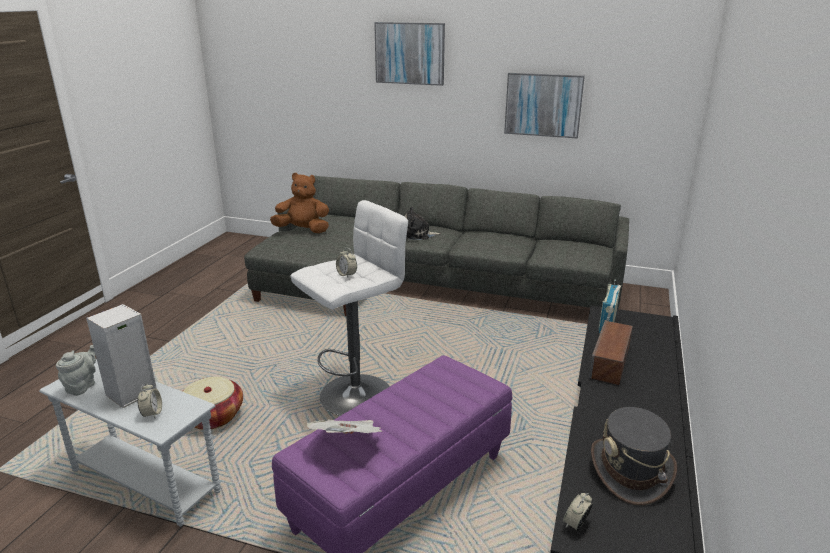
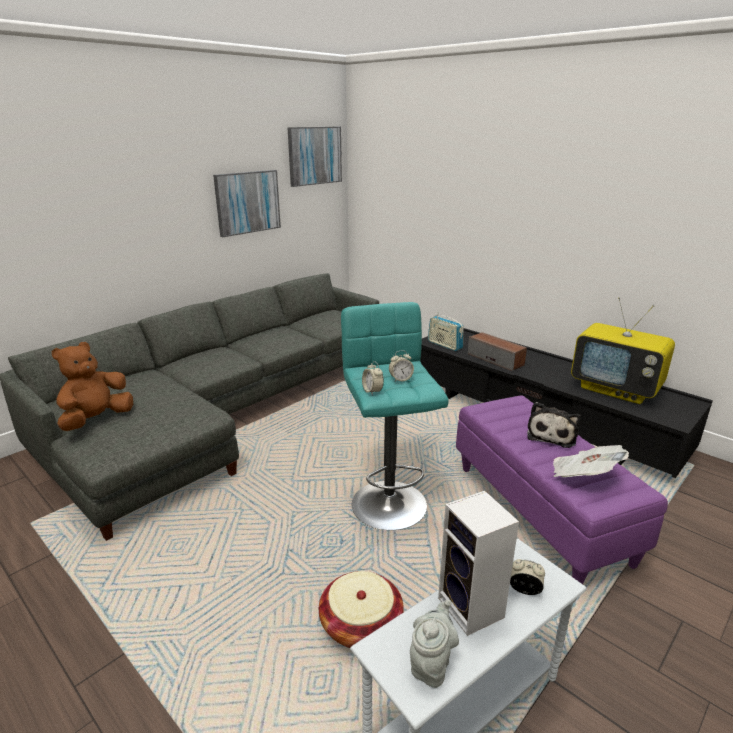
camera: 65 degrees left, 0 degrees up
grey teapot [56,345,96,396] -> grey teapot turned 75 degrees clockwise [410,600,459,688]
white stool [290,200,408,416] -> turquoise stool [341,302,448,530]
picture [374,22,445,86] -> picture moved to [287,127,342,187]
plush toy [405,206,442,240] -> plush toy moved to [527,402,581,448]
alarm clock [563,493,593,531] -> alarm clock moved to [362,361,384,395]
grey hat [591,407,677,505] -> television [571,298,675,404]

